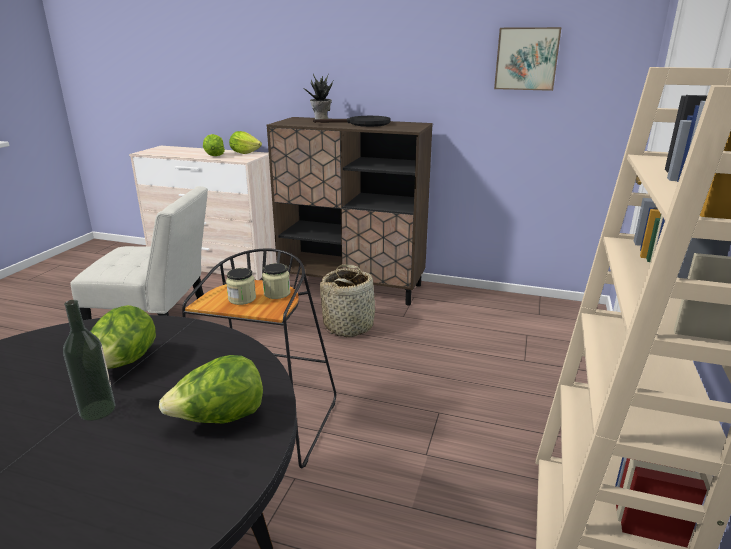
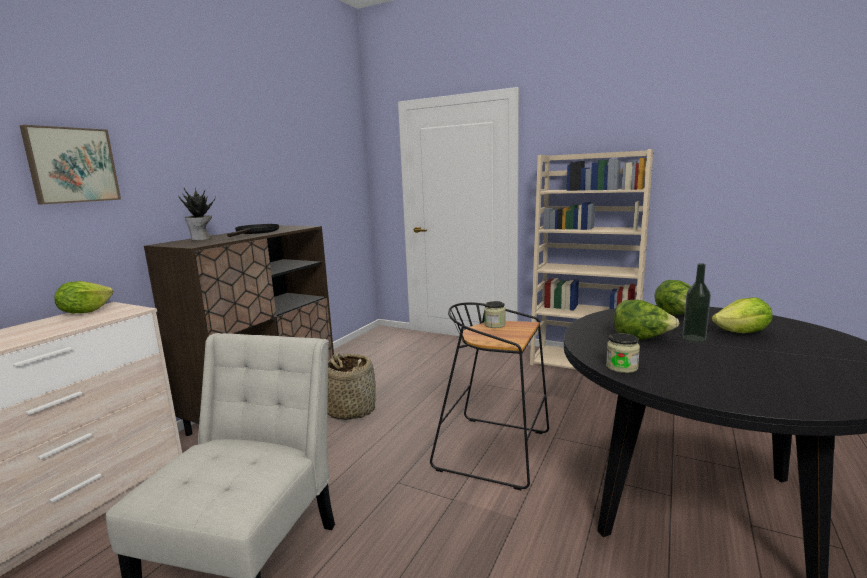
camera: 80 degrees left, 10 degrees down
lettuce [203,134,225,156] -> lettuce moved to [712,297,772,333]
jar [226,268,256,305] -> jar moved to [606,333,640,373]
picture [494,27,562,91] -> picture moved to [19,125,121,204]

